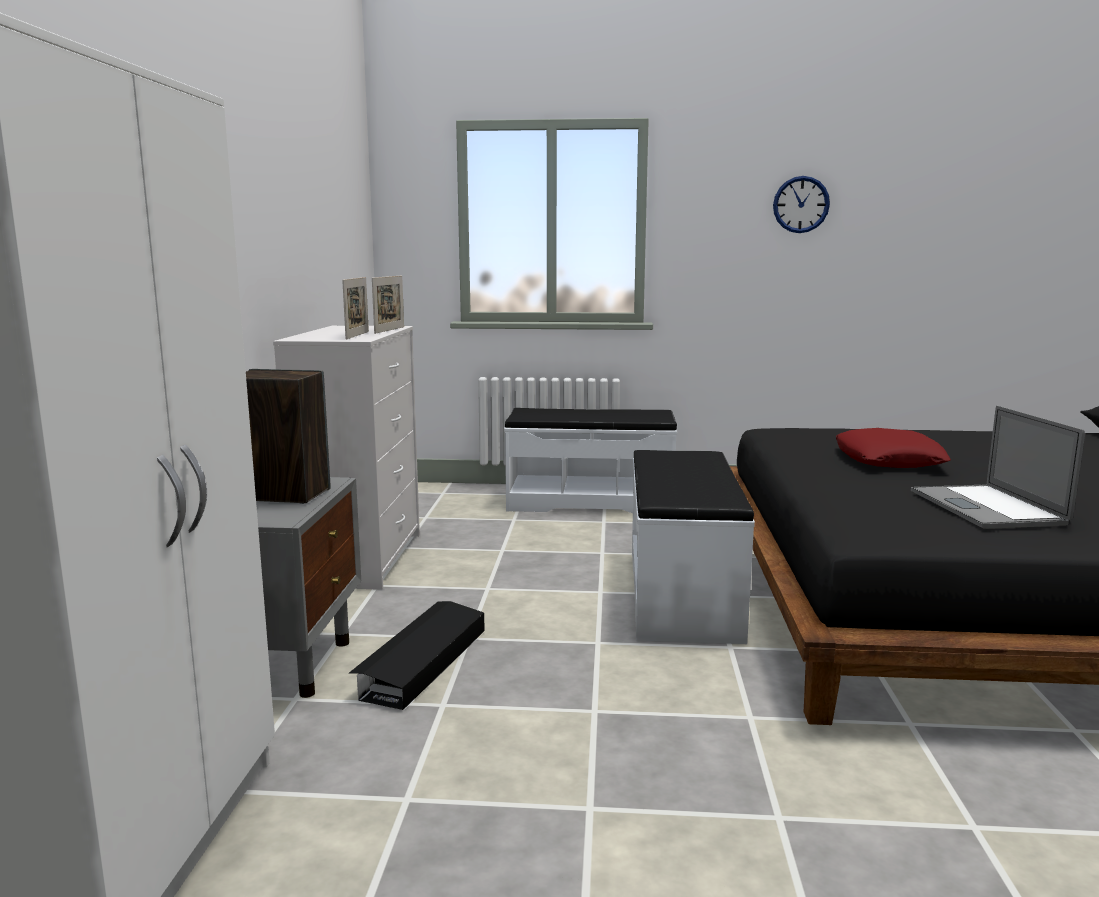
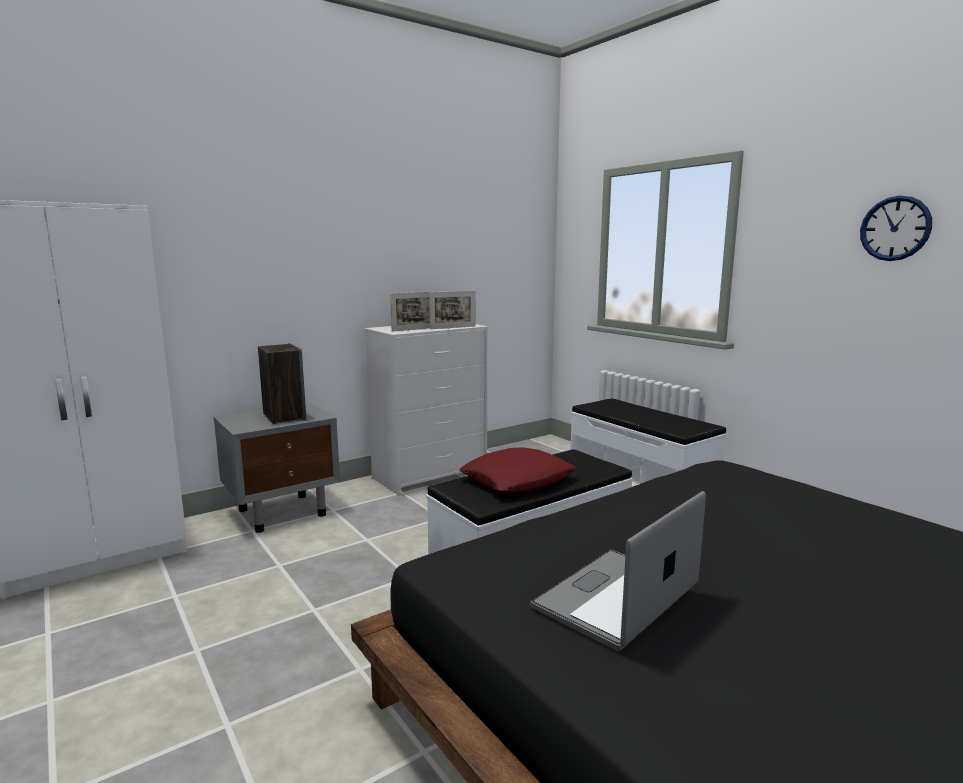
camera: 50 degrees right, 0 degrees up
black storage box [348,601,485,710] -> none
red pillow [836,428,951,468] -> red pillow moved to [459,448,576,493]

